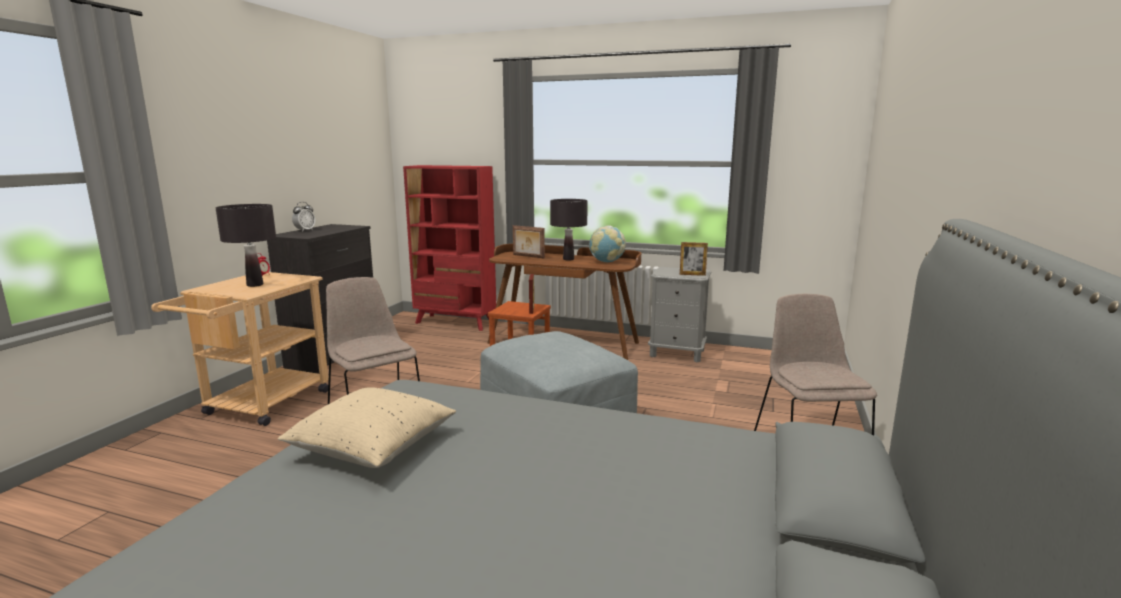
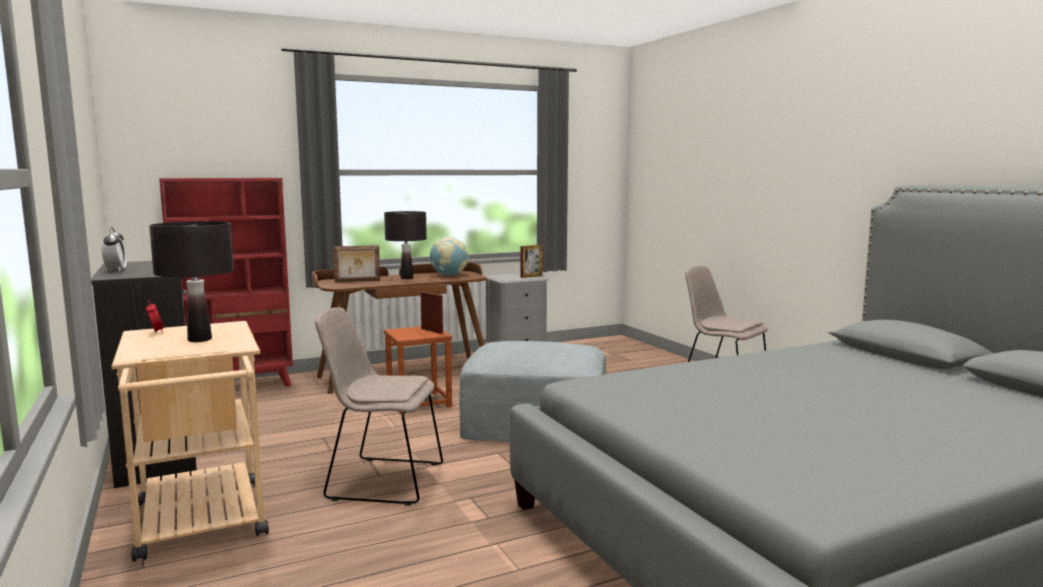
camera: 45 degrees left, 5 degrees down
beige pillow [278,387,456,468] -> none

